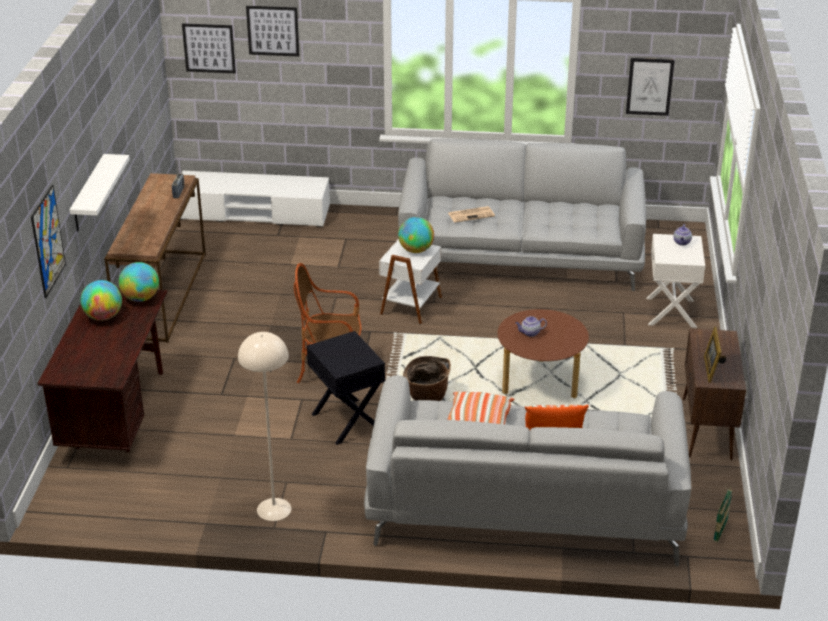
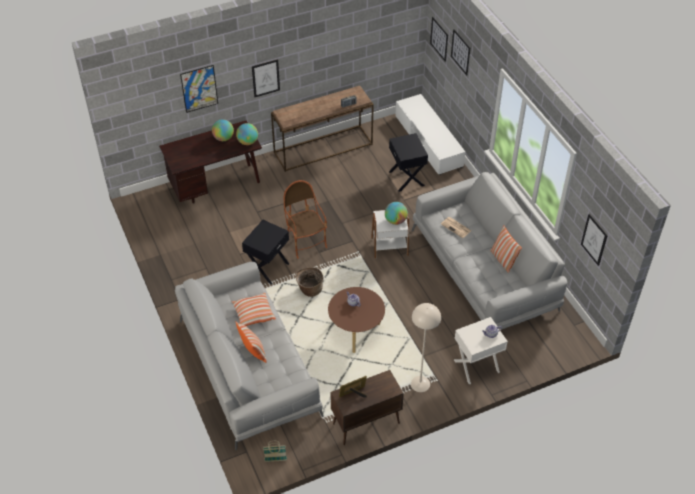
camera: 60 degrees right, 15 degrees up
white shelf [70,154,130,231] -> picture [252,59,280,97]
beige floor lamp [238,332,291,521] -> beige floor lamp moved to [411,303,441,392]
none -> black side table [389,133,428,192]
none -> pillow [490,225,522,273]

